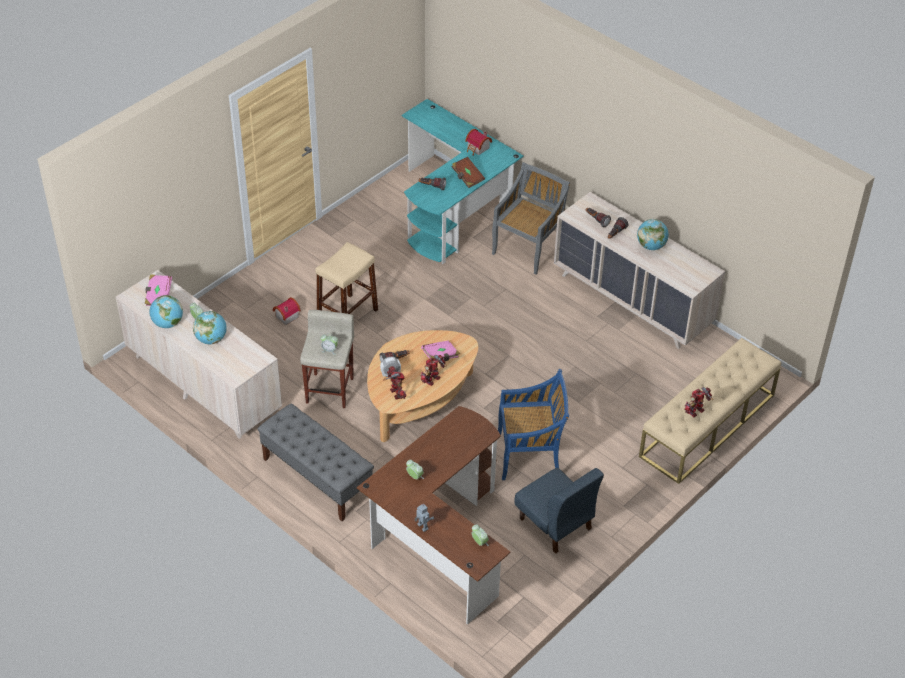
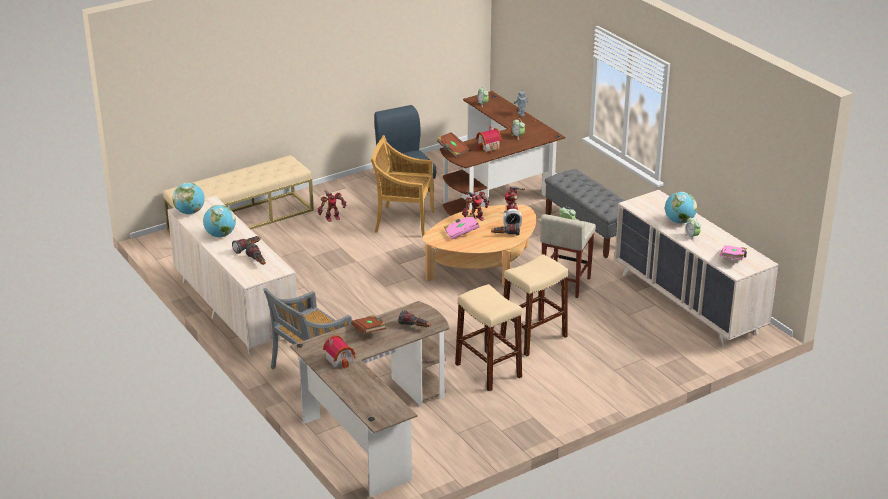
camera: 165 degrees left, 15 degrees down
globe [149,295,183,328] -> globe moved to [173,183,205,214]
toy house [273,297,301,325] -> toy house moved to [476,126,502,153]
turquoise desk [402,99,524,264] -> brown desk [290,301,449,497]
blue chair [498,369,569,480] -> beige chair [371,135,435,237]
toy robot [685,386,713,417] -> toy robot moved to [318,190,346,222]
none -> brown book [437,132,471,158]
none -> beige stool [455,284,522,392]

